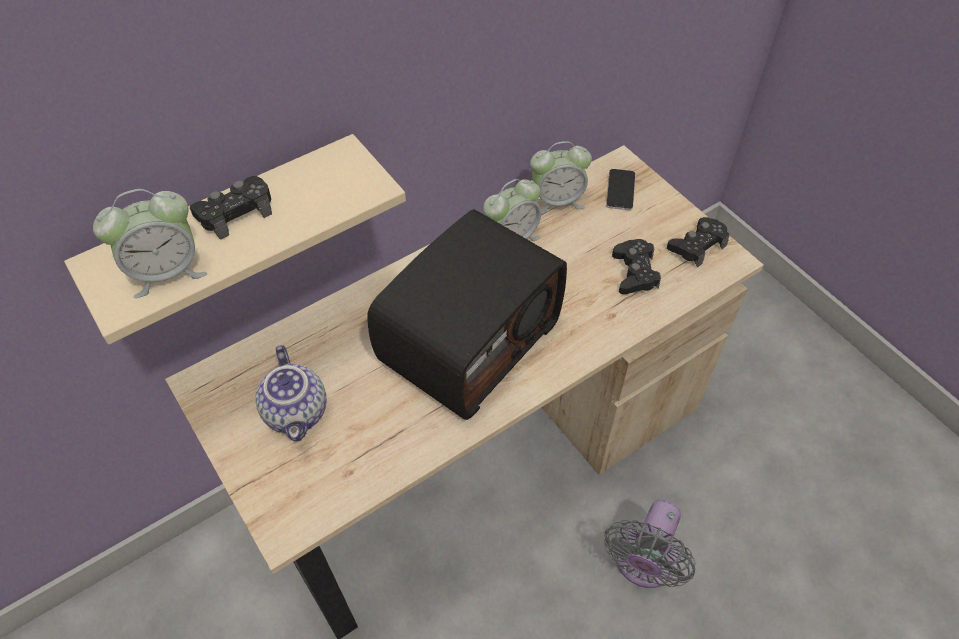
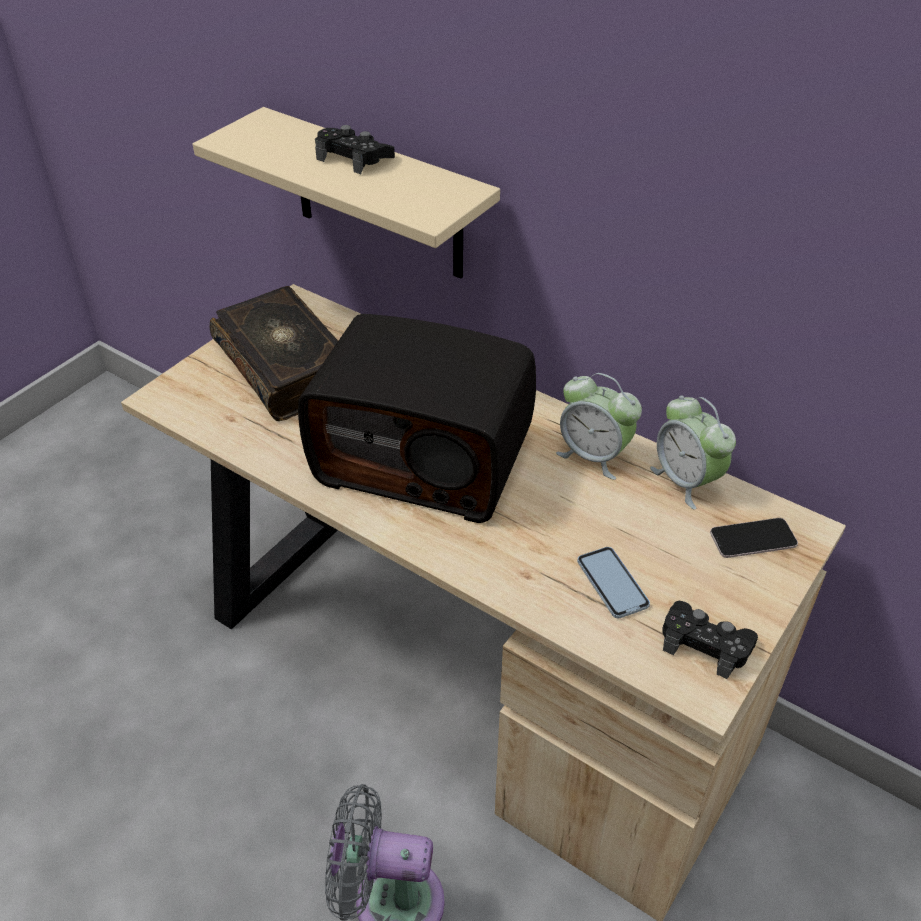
camera: 70 degrees right, 10 degrees down
alarm clock [93,189,207,298] -> none
teapot [255,345,327,441] -> book [209,286,338,421]
black game controller [612,239,661,294] -> phone [577,547,650,619]

